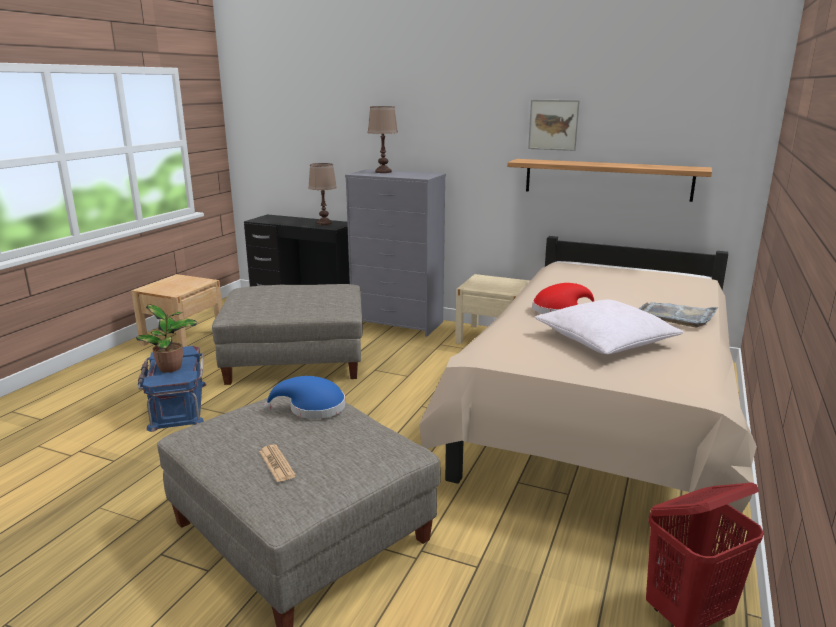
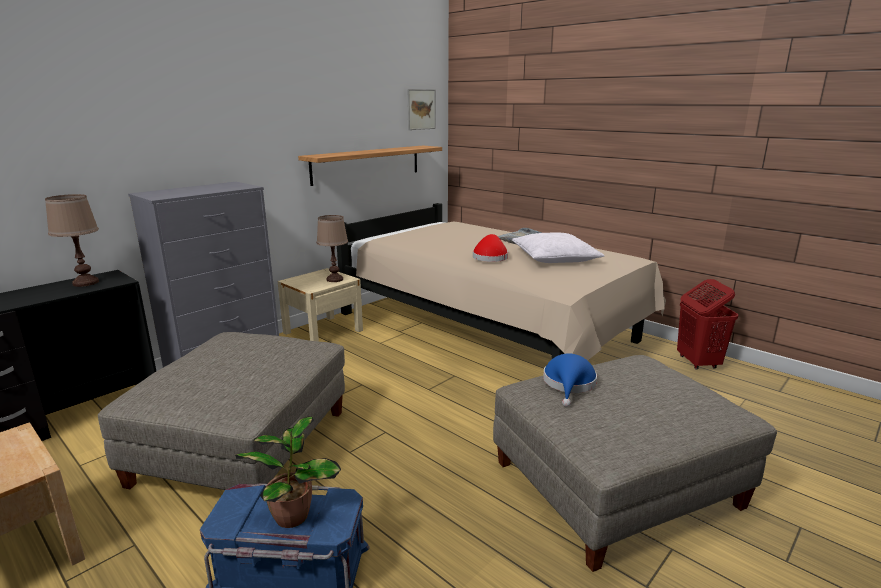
camera: 70 degrees left, 0 degrees up
newspaper [259,444,296,482] -> none
brown table lamp [367,106,398,173] -> brown table lamp moved to [317,215,348,282]
picture [528,100,580,151] -> picture moved to [407,89,436,130]

